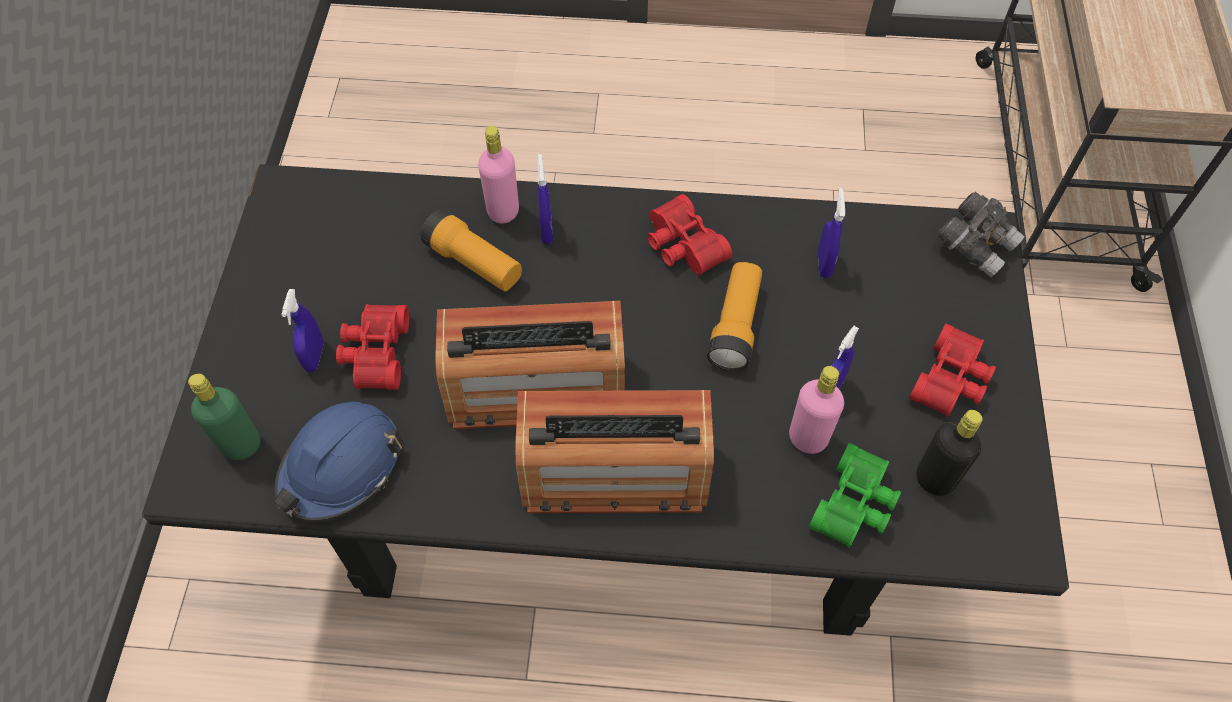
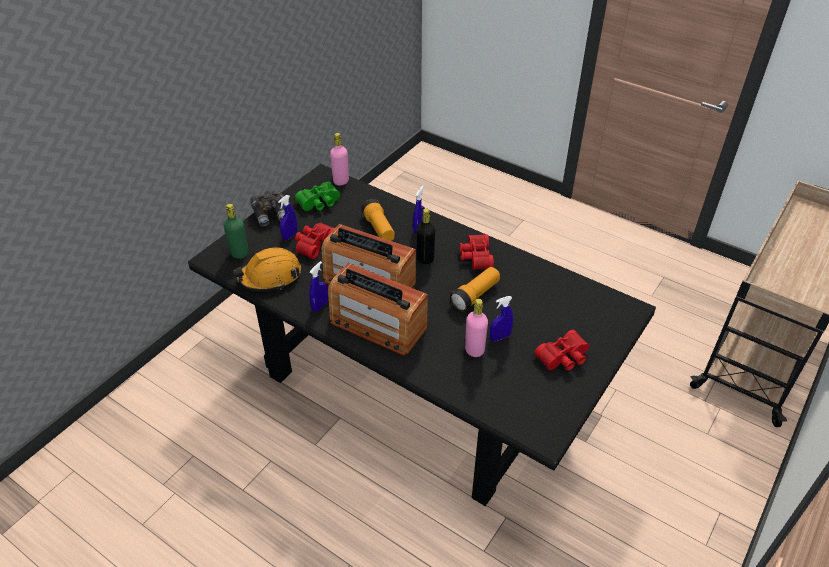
camera: 30 degrees right, 15 degrees down
blue hard hat [274,401,403,522] -> orange hard hat [233,247,301,291]
pink bottle [478,126,519,223] -> pink bottle moved to [330,133,349,185]
green binoculars [808,443,901,548] -> green binoculars moved to [295,182,340,211]
blue spray bottle [818,188,845,278] -> blue spray bottle moved to [309,261,328,312]
black bottle [916,410,982,496] -> black bottle moved to [417,208,435,264]
grey binoculars [938,192,1025,277] -> grey binoculars moved to [251,191,285,227]

